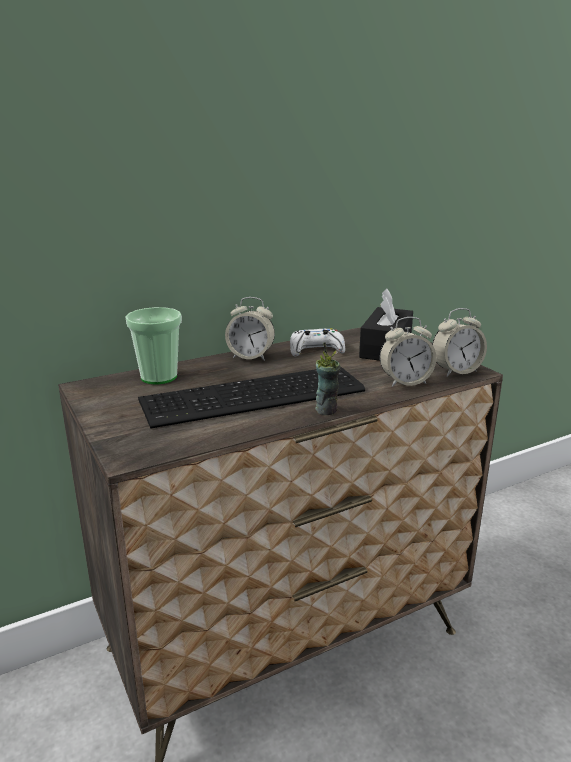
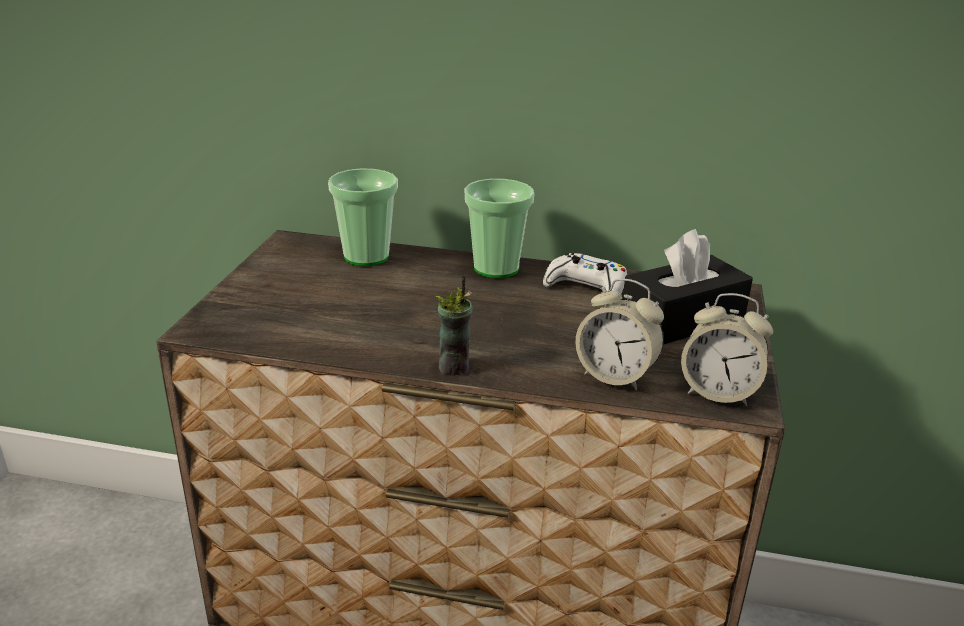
camera: 40 degrees right, 5 degrees up
keyboard [138,367,365,428] -> none
alarm clock [225,297,275,361] -> cup [465,179,534,278]

